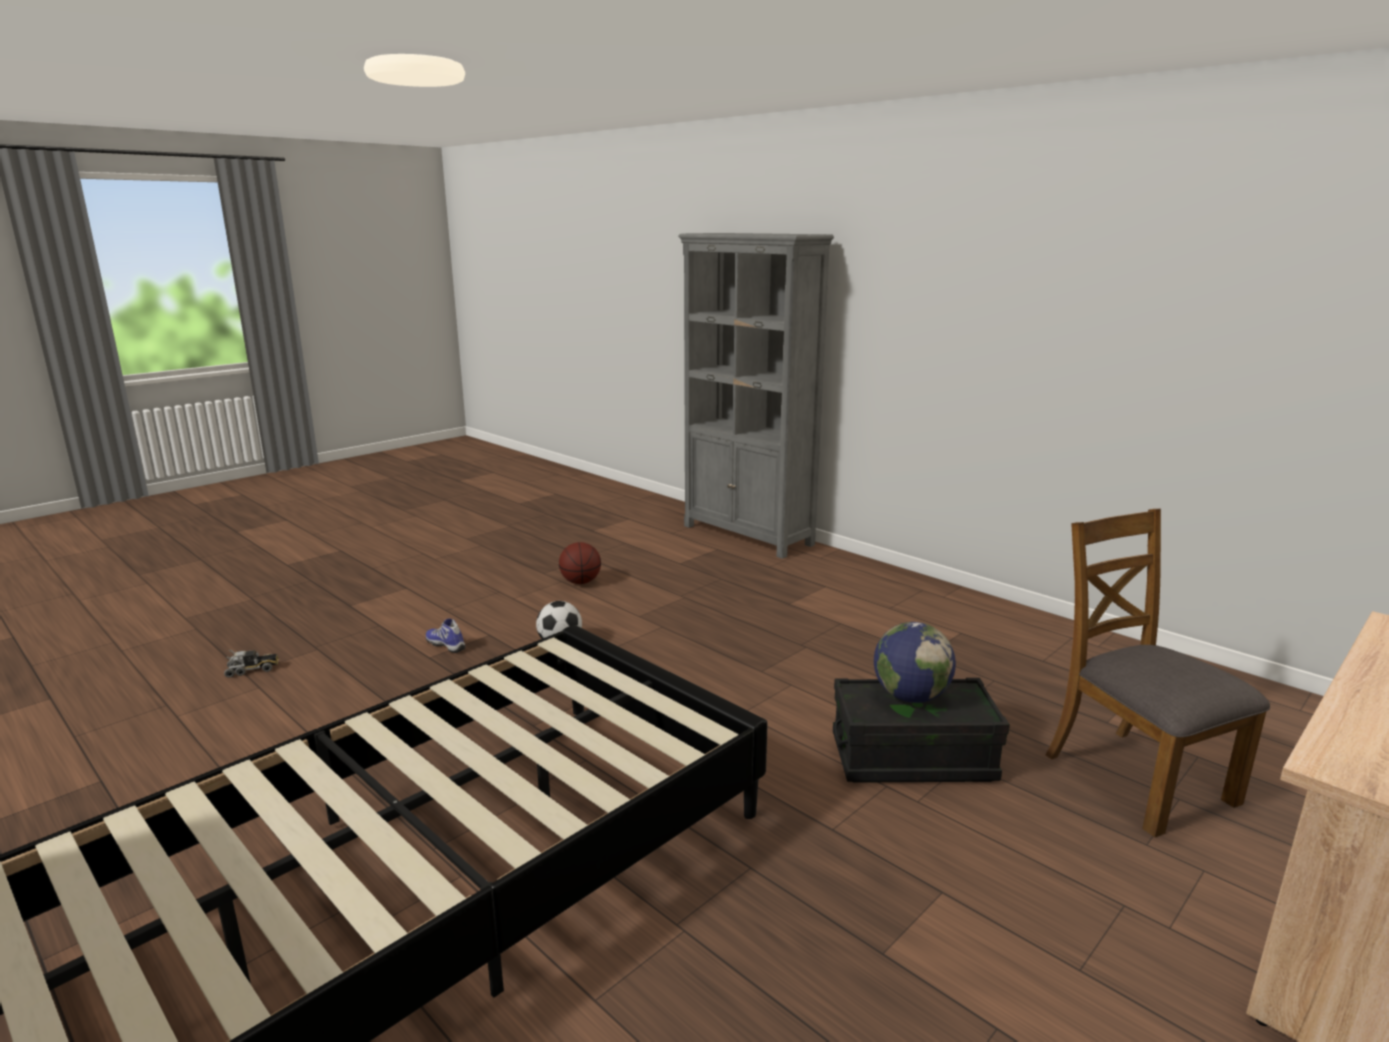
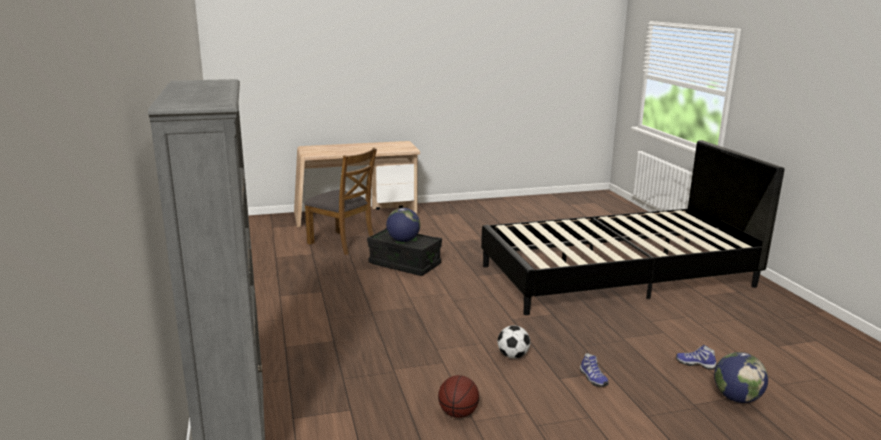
camera: 150 degrees left, 0 degrees up
toy truck [224,650,278,678] -> globe [714,352,768,403]
brown chair [1046,509,1270,837] -> brown chair turned 60 degrees counterclockwise [304,148,377,255]
none -> shoe [676,345,717,370]

